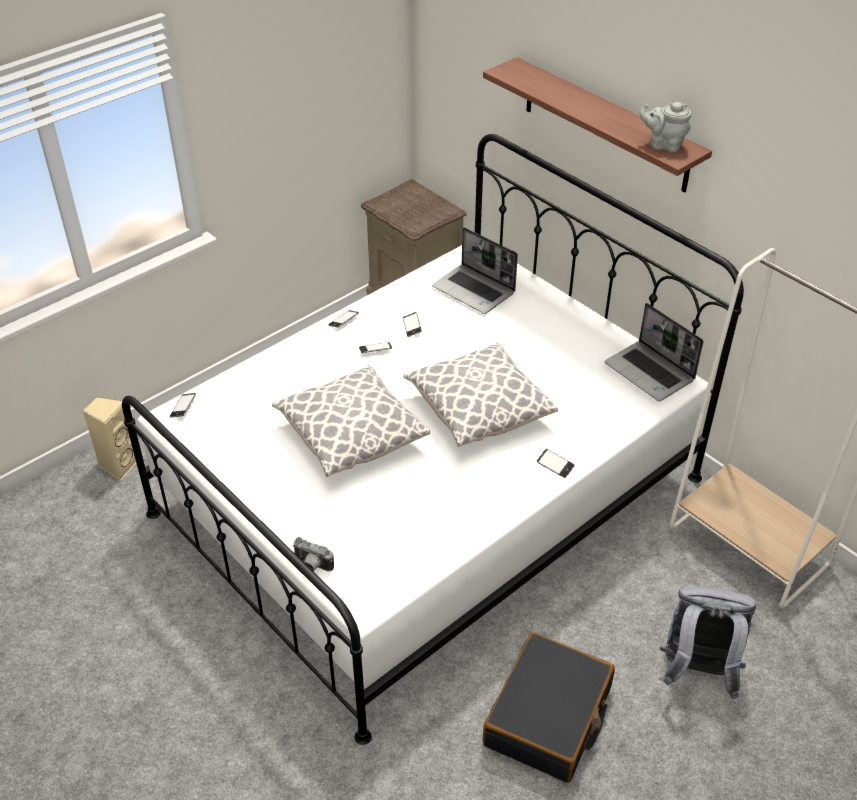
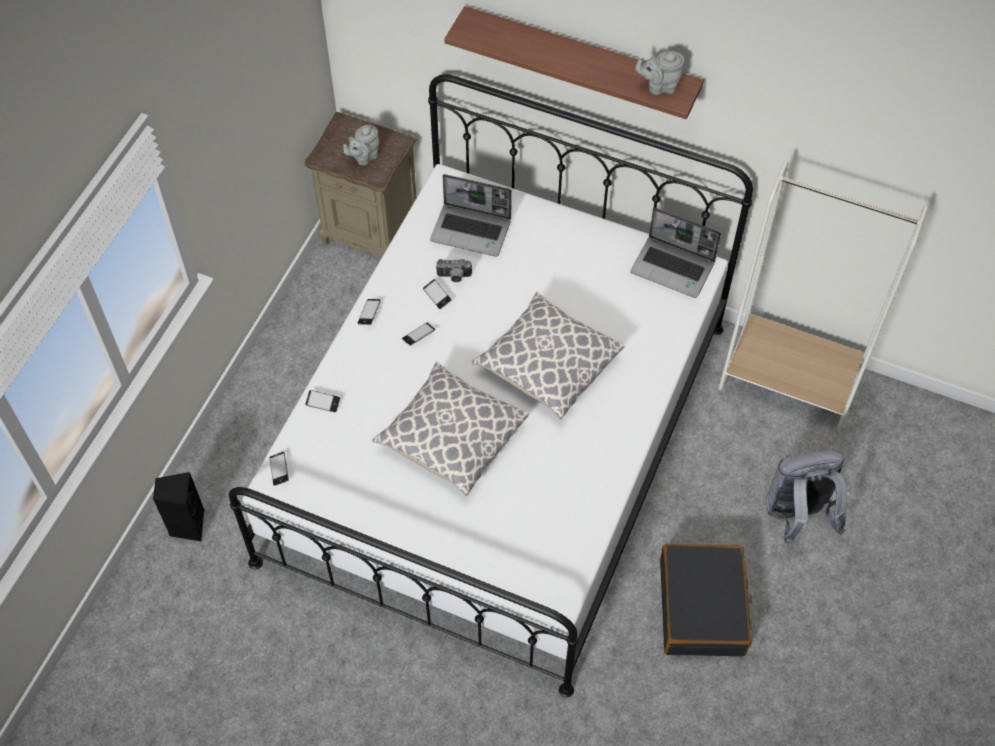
camera: 25 degrees left, 15 degrees up
beige speaker [82,396,136,481] -> black speaker [153,472,205,541]
camera [292,537,334,572] -> camera moved to [436,259,472,282]
phone [537,449,575,478] -> phone moved to [305,390,340,412]
none -> grey teapot [343,125,379,166]

